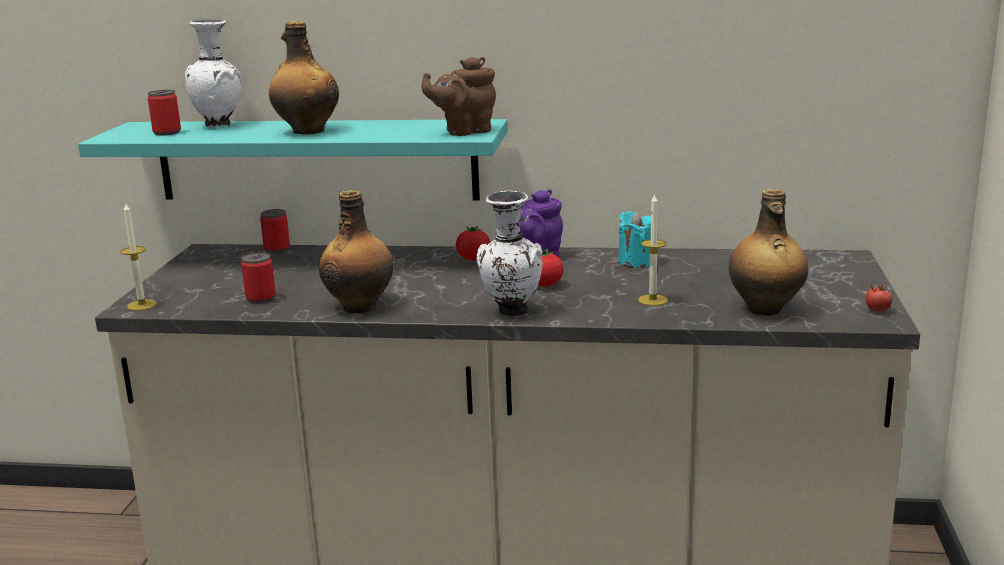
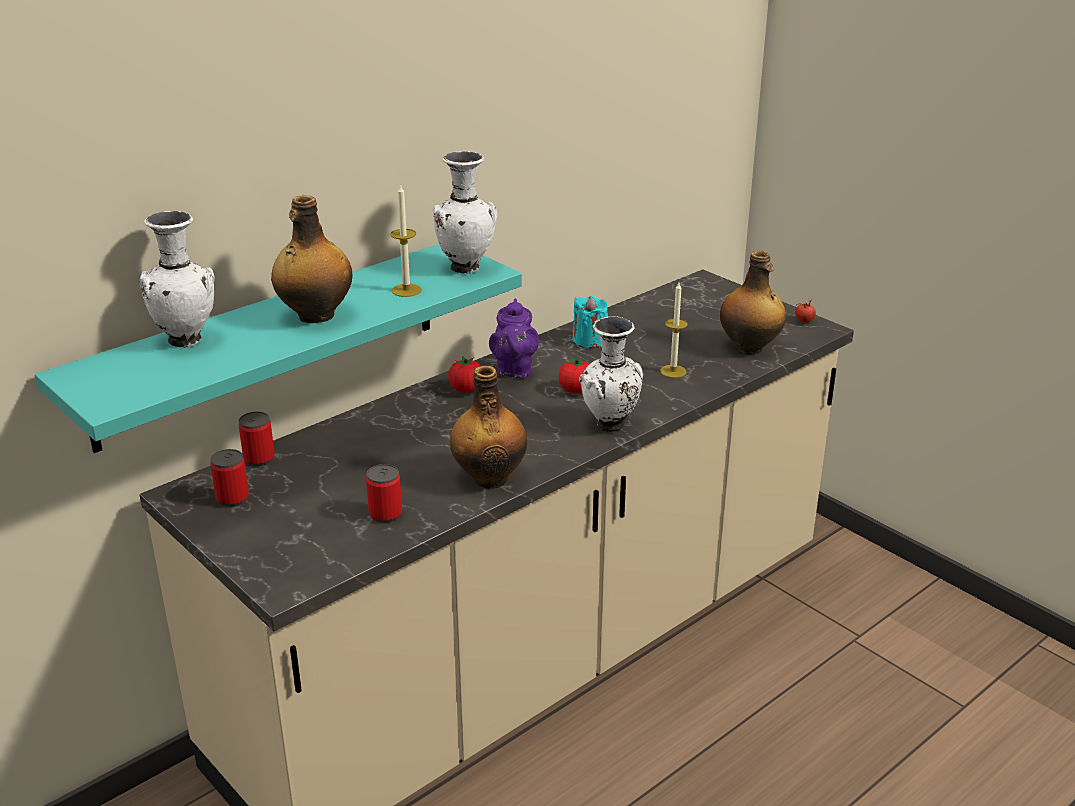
camera: 50 degrees left, 10 degrees up
candle [120,202,157,311] -> candle moved to [390,183,422,297]
can [148,90,181,136] -> can moved to [210,449,249,507]
brown teapot [421,57,496,136] -> white vase [433,151,497,274]

